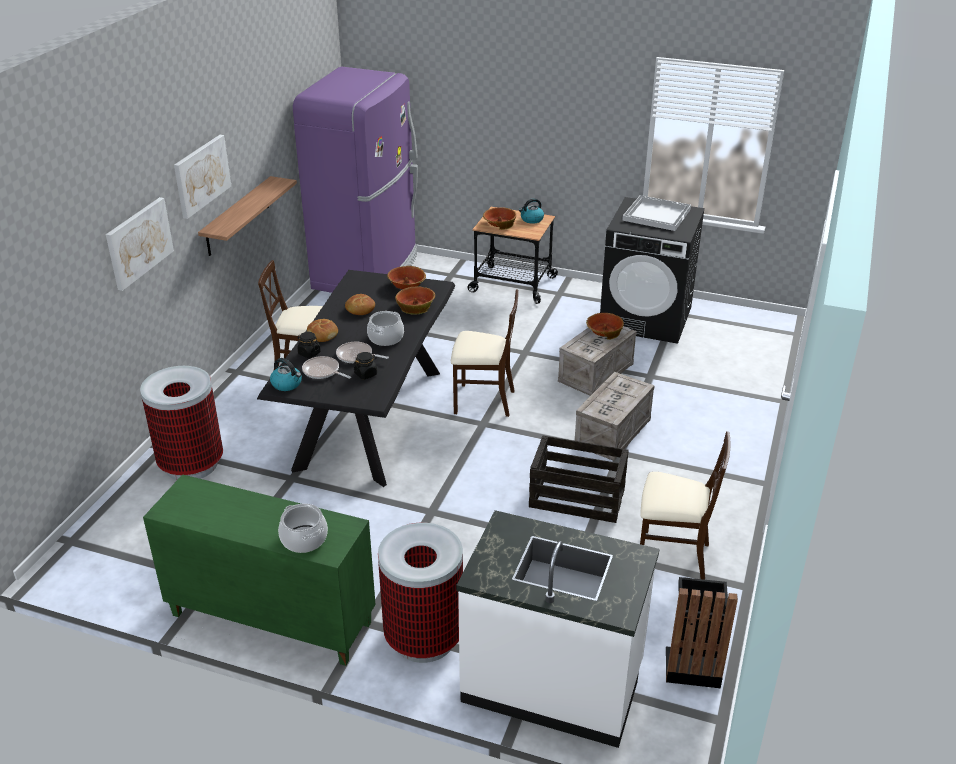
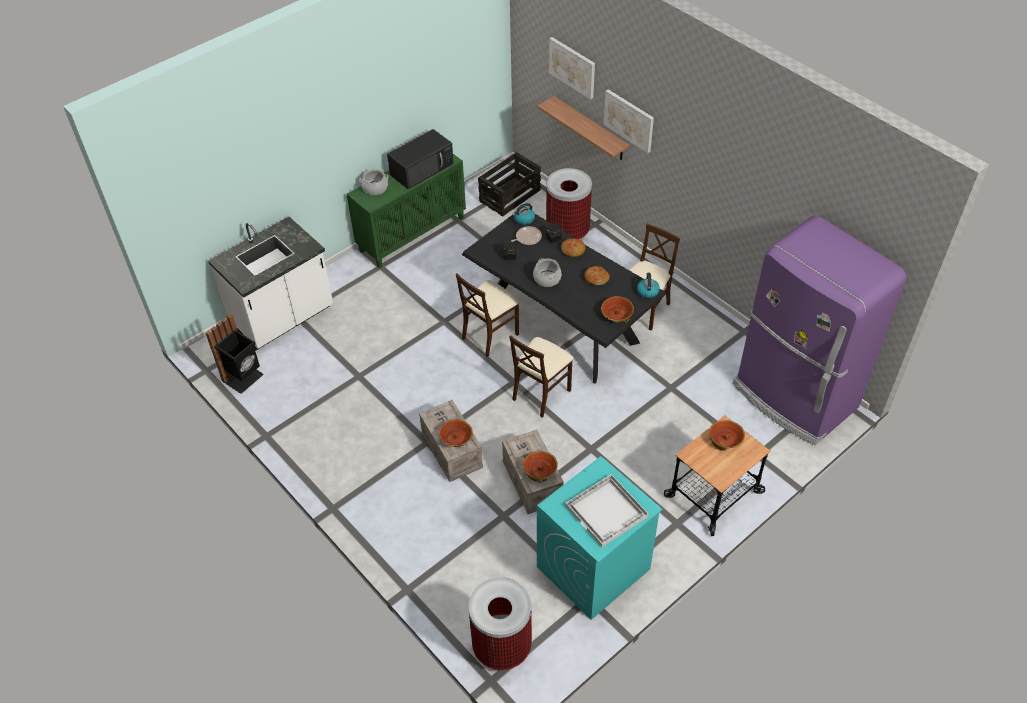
camera: 120 degrees right, 15 degrees up
picture [174,135,231,219] -> picture moved to [549,37,595,100]
shelf [198,176,297,256] -> shelf moved to [537,96,630,160]
frying pan [336,342,389,363] -> none
trash can [378,523,463,663] -> trash can moved to [468,577,532,670]
bowl [395,286,435,315] -> bowl moved to [439,419,473,447]
kettle [519,199,544,224] -> kettle moved to [637,273,660,298]
crate [529,435,629,523] -> crate moved to [478,152,541,217]
black washing machine [600,197,705,344] -> turquoise washing machine [537,456,662,620]
beige chair [640,431,730,580] -> beige chair moved to [456,273,520,357]
none -> black microwave [387,129,454,189]

